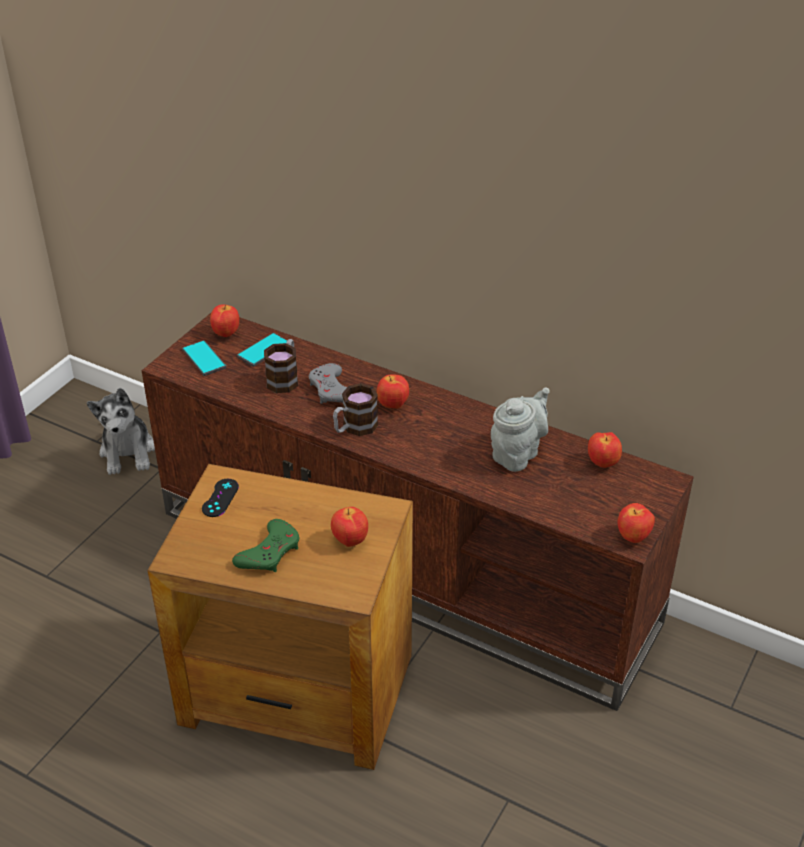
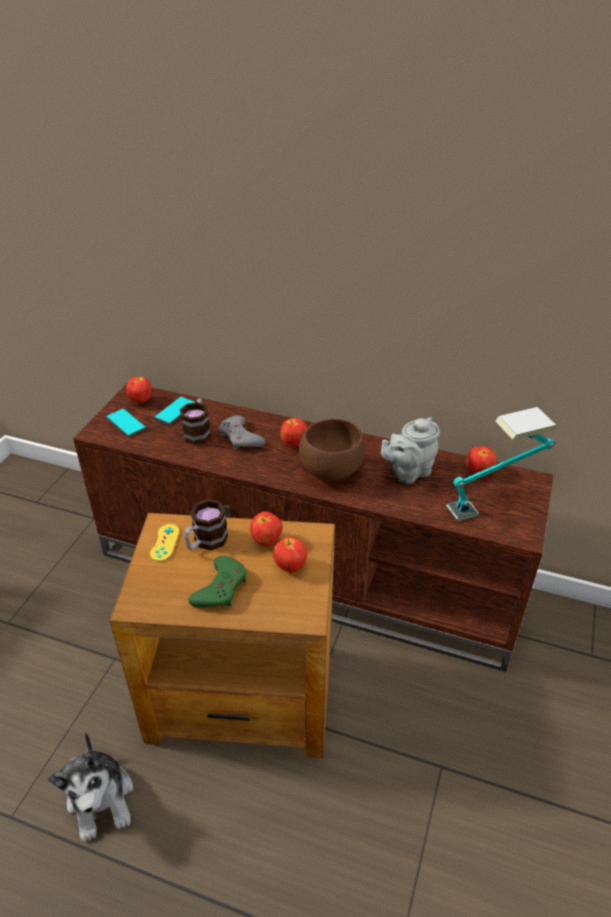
camera: 10 degrees left, 0 degrees up
plush toy [87,388,155,475] -> plush toy moved to [47,731,133,842]
black game controller [202,479,239,517] -> yellow game controller [150,524,180,561]
mug [333,383,378,436] -> mug moved to [184,499,228,551]
grey teapot [491,388,550,472] -> grey teapot turned 150 degrees counterclockwise [381,417,440,484]
apple [617,503,655,543] -> apple moved to [250,511,282,547]
none -> brown bowl [299,418,365,481]
none -> table lamp [446,407,558,521]

